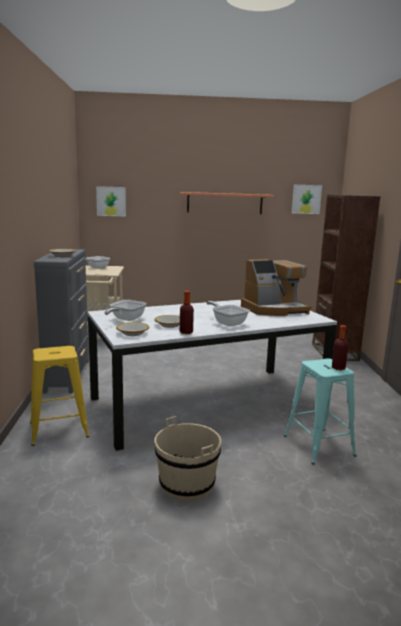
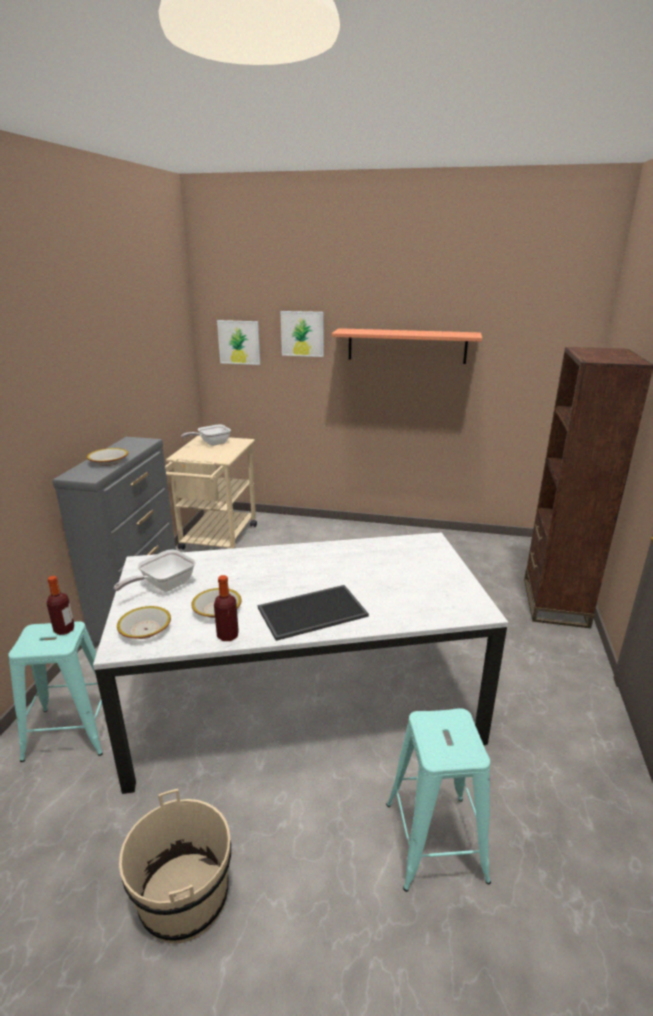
camera: 15 degrees right, 10 degrees up
yellow stool [30,346,89,446] -> turquoise stool [9,621,103,762]
frying pan [206,301,250,327] -> tray [258,585,369,641]
coffee machine [241,259,312,316] -> none
picture [292,185,322,214] -> picture moved to [281,311,324,357]
bottle [332,325,348,370] -> bottle moved to [47,576,74,635]

